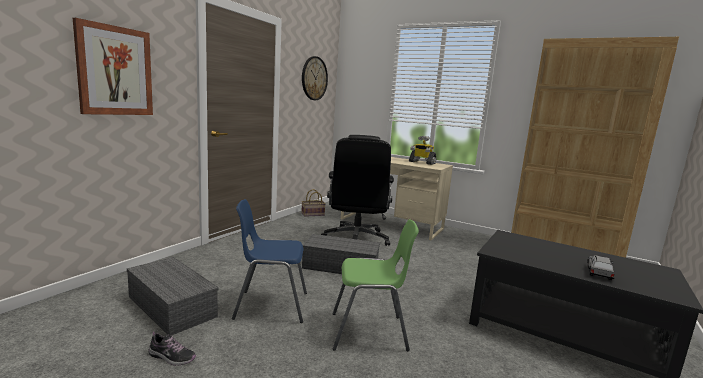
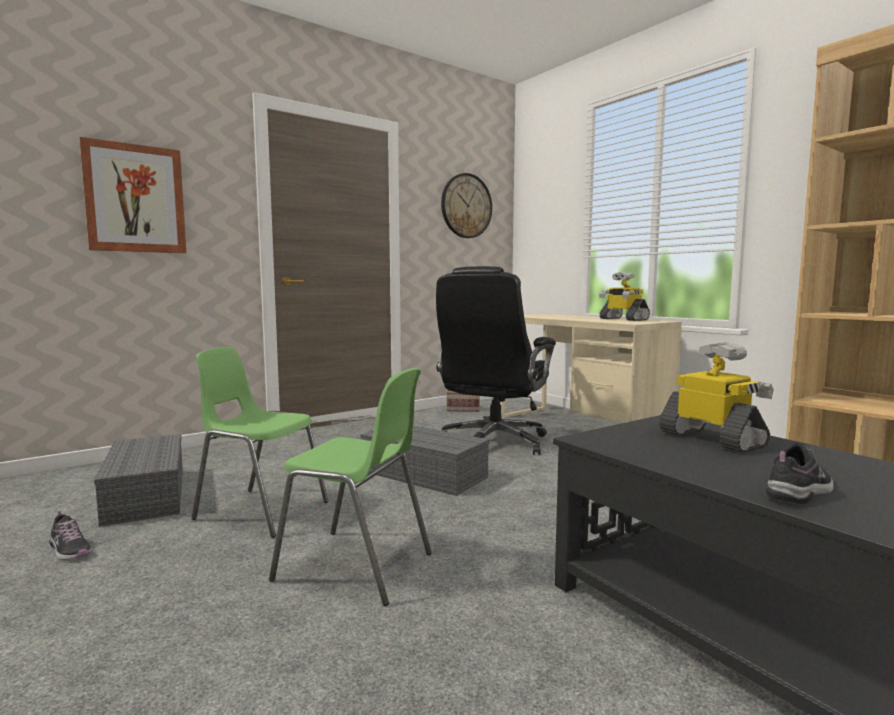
camera: 25 degrees right, 5 degrees down
blue chair [232,199,307,323] -> green chair [191,347,329,538]
grey toy car [587,256,615,280] -> shoe [766,442,833,504]
none -> toy robot [659,342,774,453]

